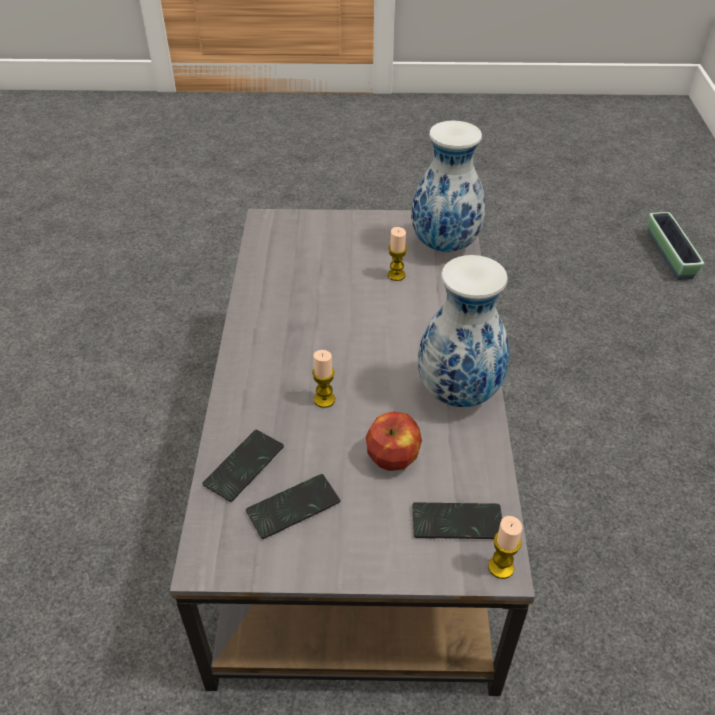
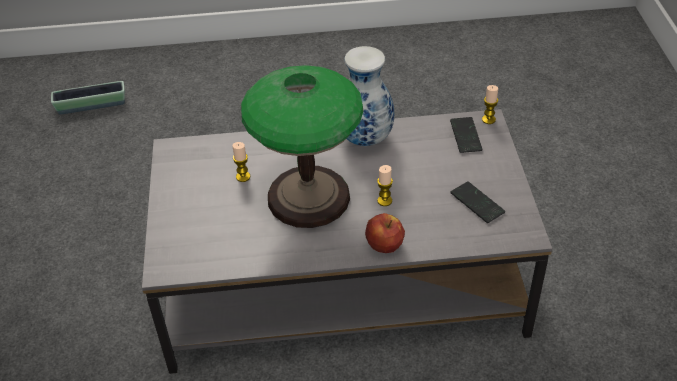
camera: 95 degrees left, 0 degrees up
phone [202,430,284,502] -> none
apple [366,411,422,471] -> apple moved to [365,213,405,253]
vase [411,121,485,253] -> none
none -> table lamp [241,65,363,228]

